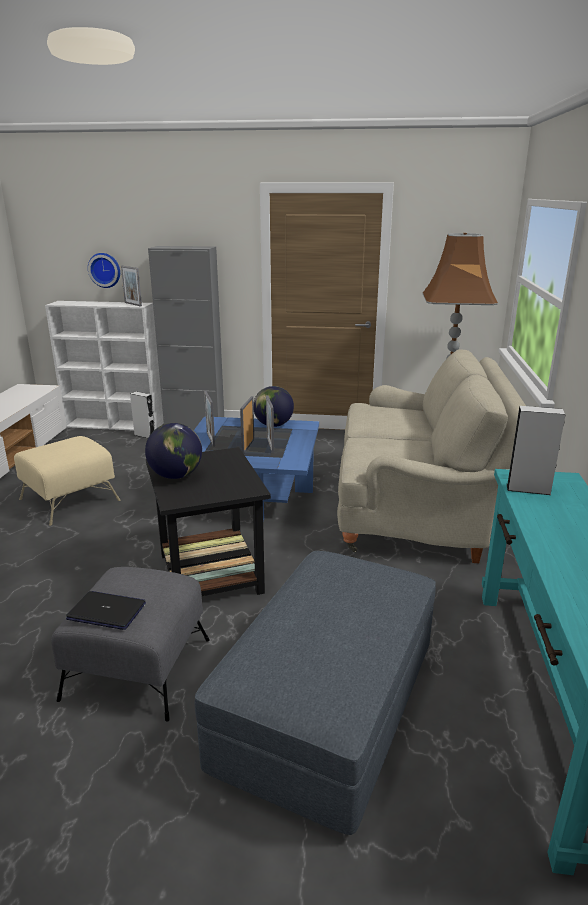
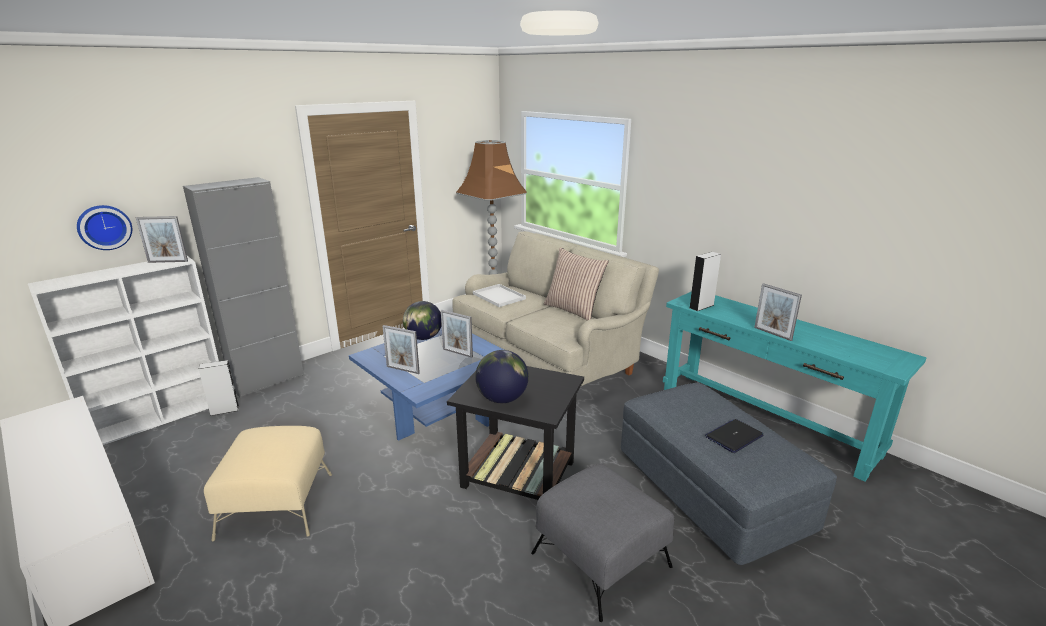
camera: 50 degrees left, 0 degrees up
laptop [66,591,146,630] -> laptop moved to [705,419,764,453]
picture frame [240,396,254,454] -> picture frame moved to [754,283,802,341]
none -> white tray [473,284,526,307]
none -> pillow [544,247,609,320]

